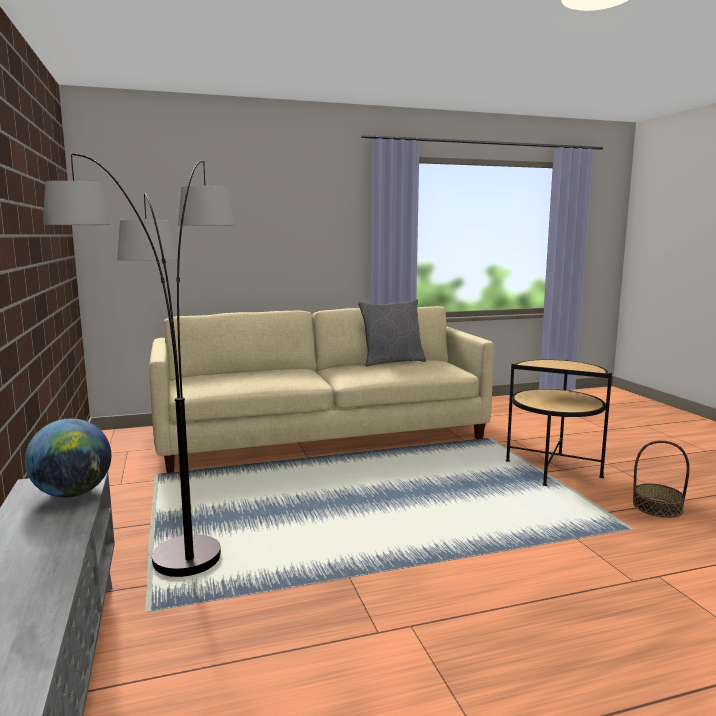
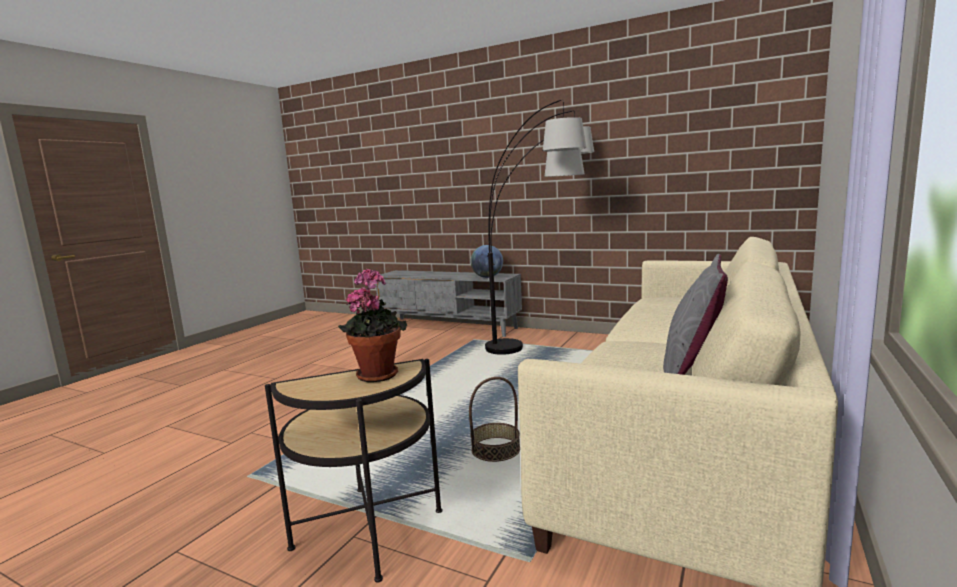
camera: 135 degrees right, 0 degrees up
basket [633,440,690,518] -> basket moved to [469,377,520,462]
none -> potted plant [338,268,407,382]

